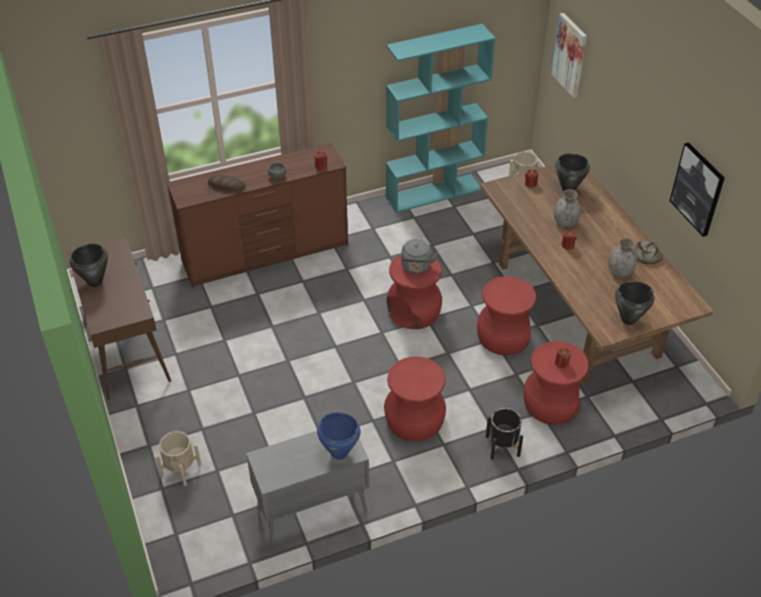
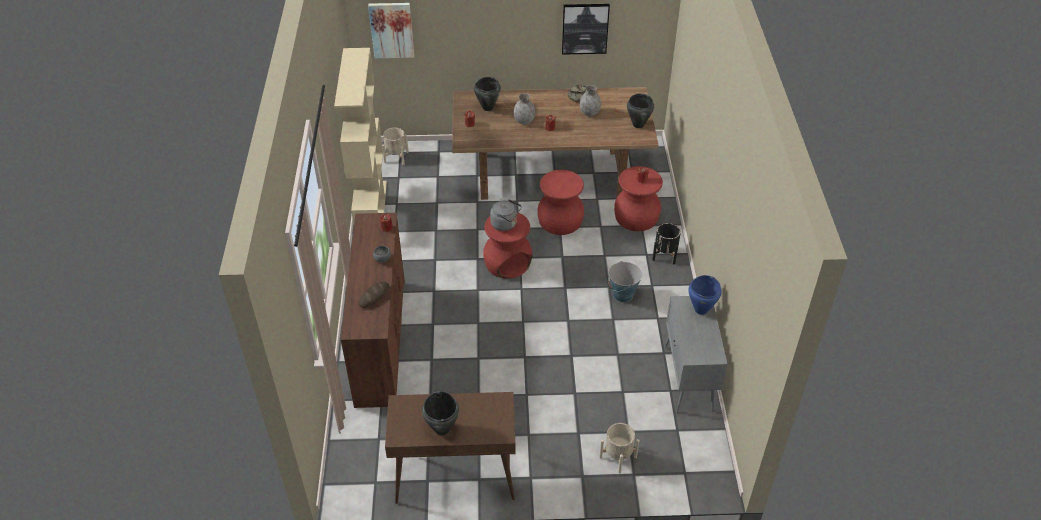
camera: 70 degrees left, 0 degrees up
red stool [384,356,446,441] -> bucket [608,261,642,302]
turquoise bookcase [386,24,495,213] -> beige bookcase [334,48,387,224]

